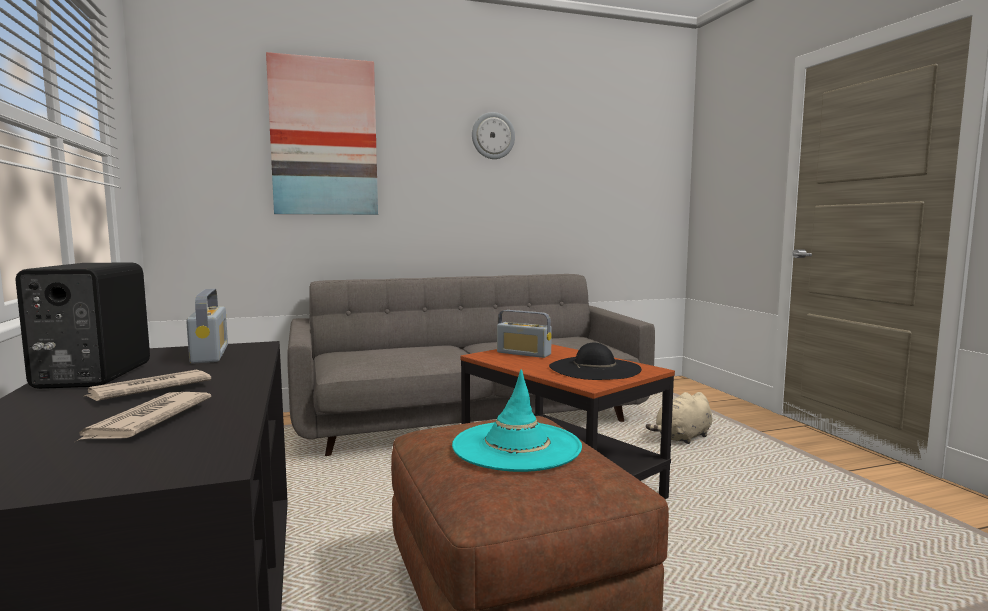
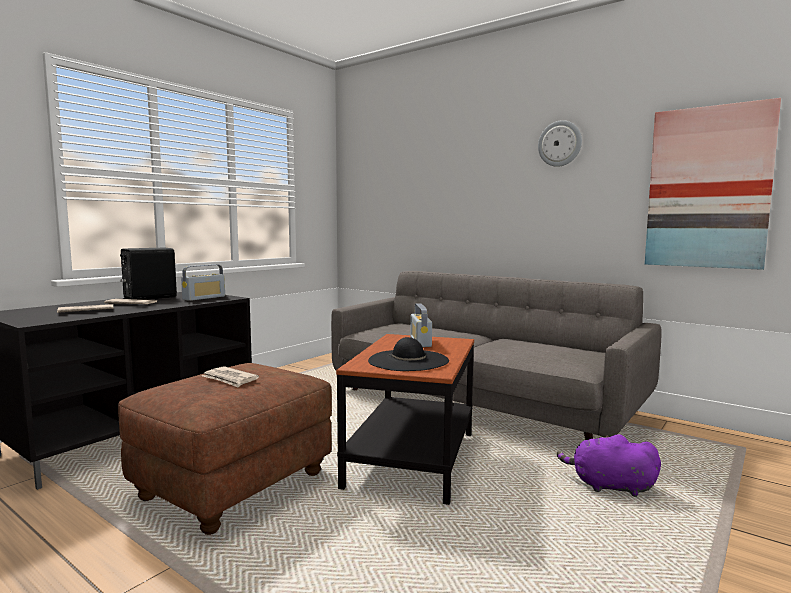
camera: 55 degrees right, 0 degrees up
picture [266,52,378,215] -> picture moved to [645,98,781,270]
turquoise hat [452,369,582,472] -> newspaper [202,366,259,387]
beige plush toy [646,392,712,444] -> purple plush toy [557,434,661,497]

